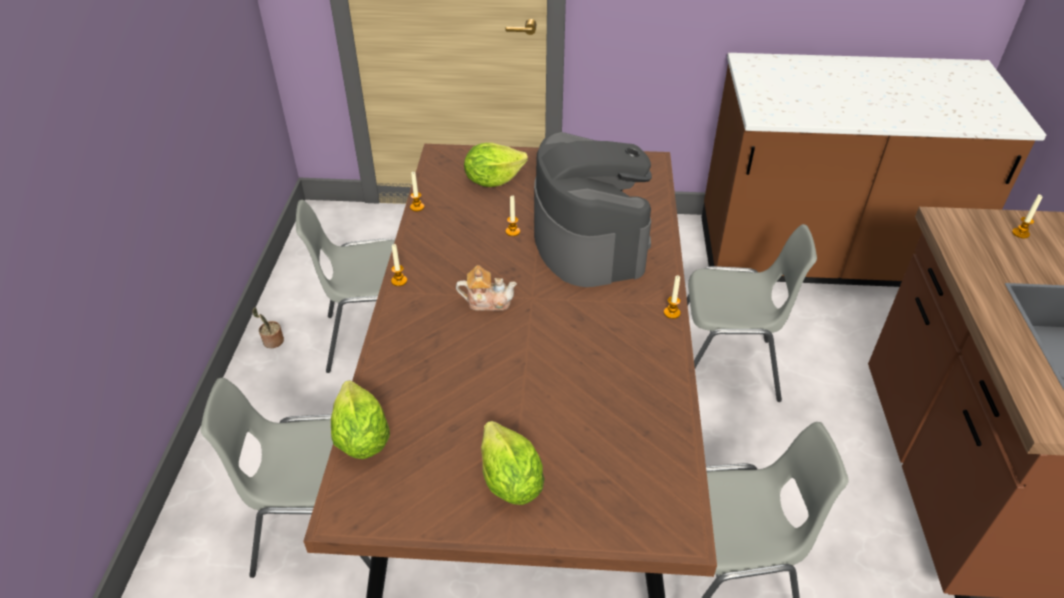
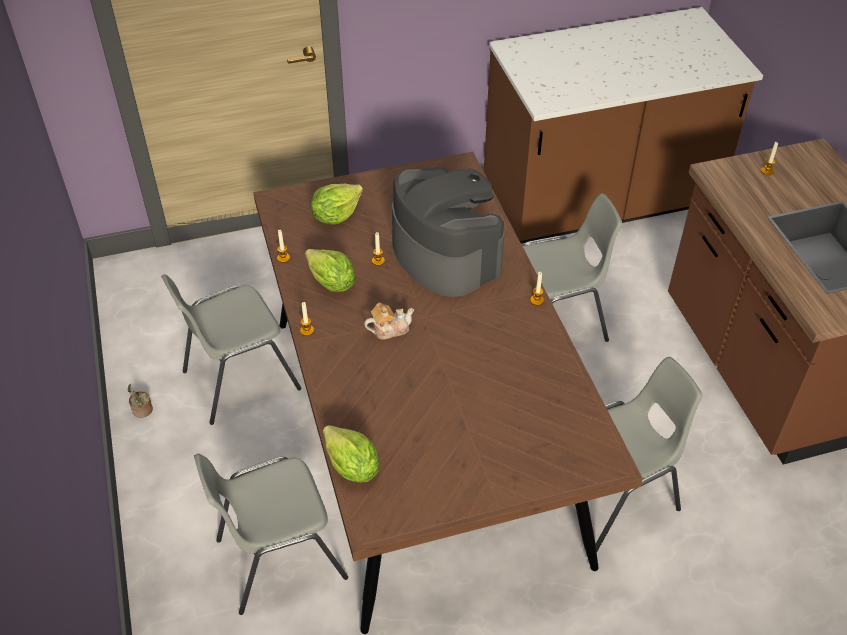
camera: 20 degrees left, 5 degrees up
lettuce [481,421,545,505] -> lettuce moved to [305,249,356,292]

